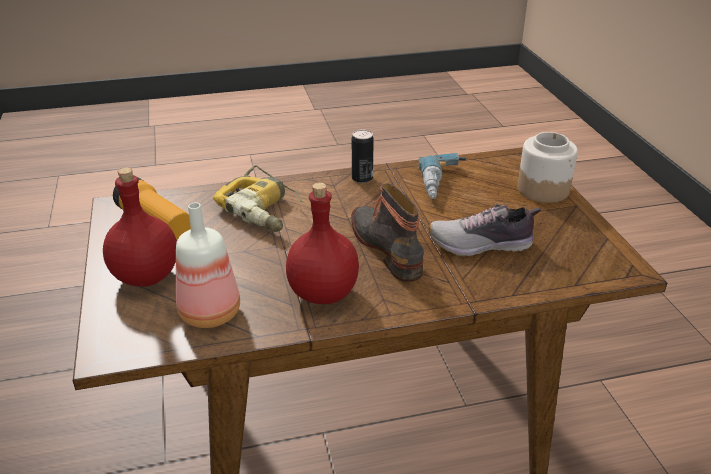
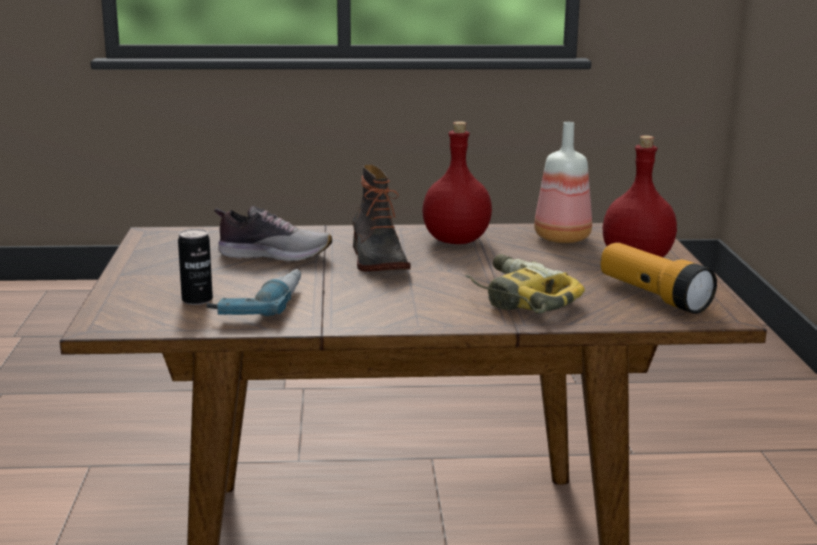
camera: 170 degrees left, 15 degrees down
can [352,130,374,183] -> can moved to [178,229,213,305]
jar [518,132,578,203] -> none

